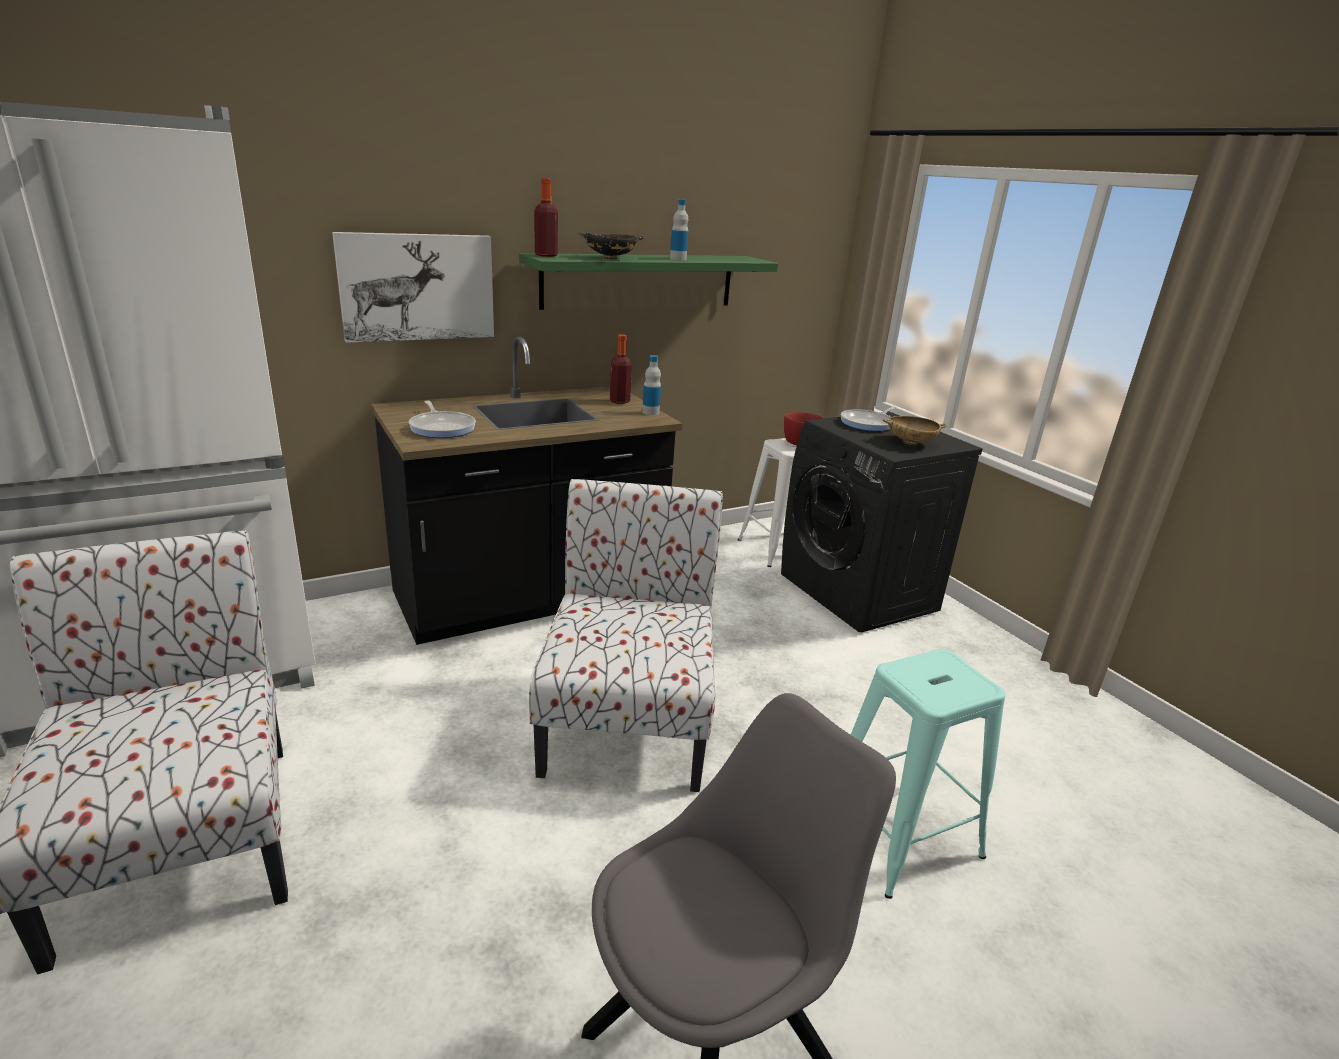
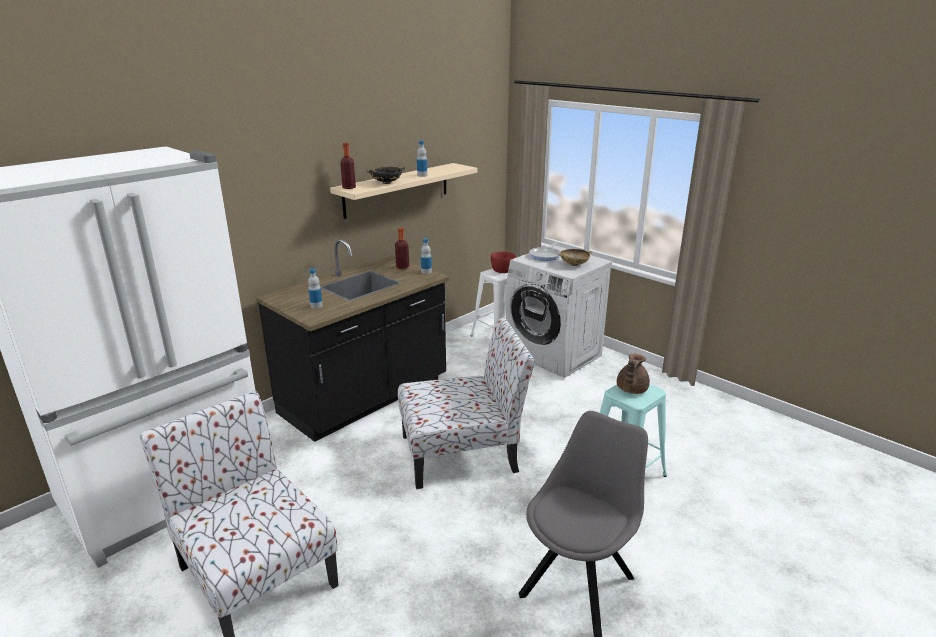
camera: 15 degrees left, 0 degrees up
picture [332,232,494,343] -> none
frying pan [409,401,476,438] -> bottle [308,268,323,309]
green shelf [519,253,778,310] -> beige shelf [330,163,477,219]
chair [529,479,723,792] -> chair turned 90 degrees clockwise [398,317,535,489]
black washing machine [781,411,983,633] -> white washing machine [506,245,612,378]
none -> brown teapot [617,354,650,394]

